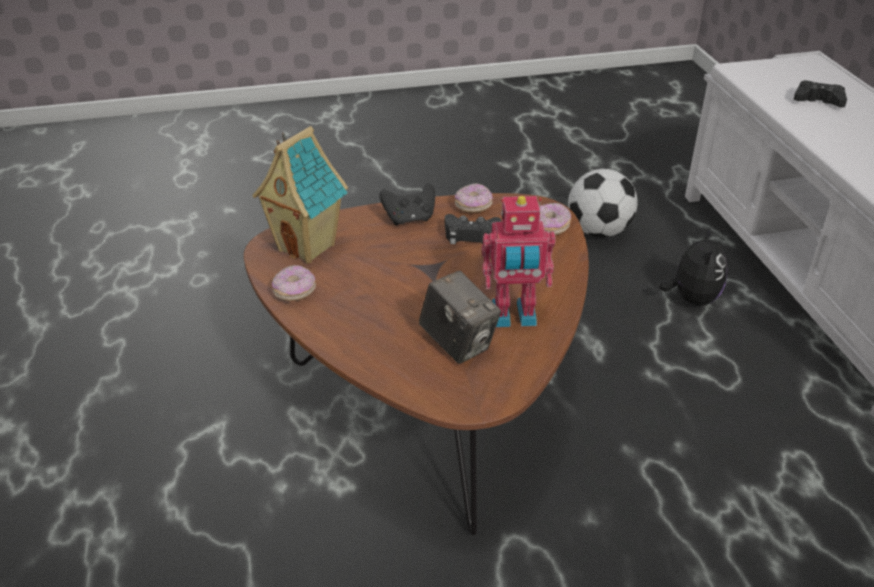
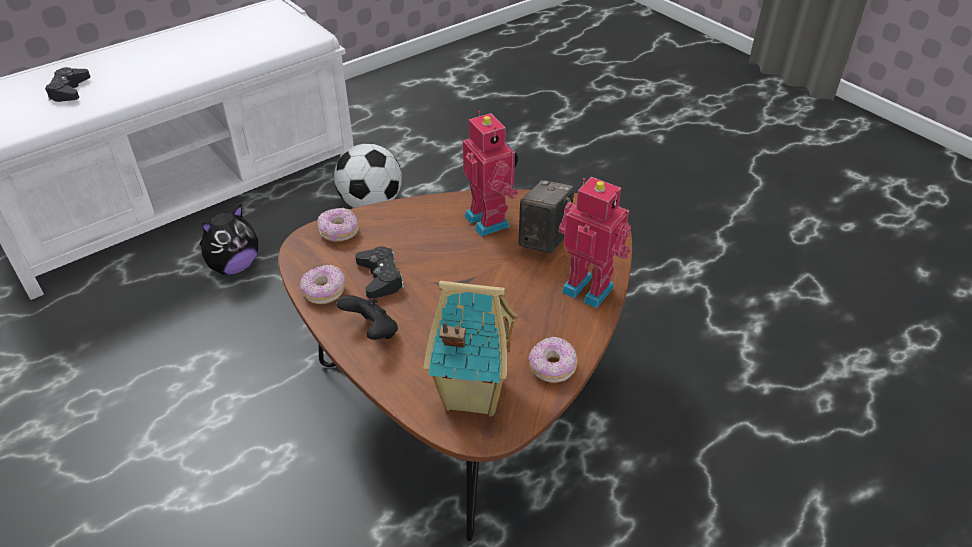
camera: 115 degrees left, 5 degrees up
football [568,169,638,237] -> football moved to [334,143,402,208]
plush toy [659,227,728,305] -> plush toy turned 150 degrees clockwise [200,204,258,275]
none -> toy robot [559,177,631,308]

